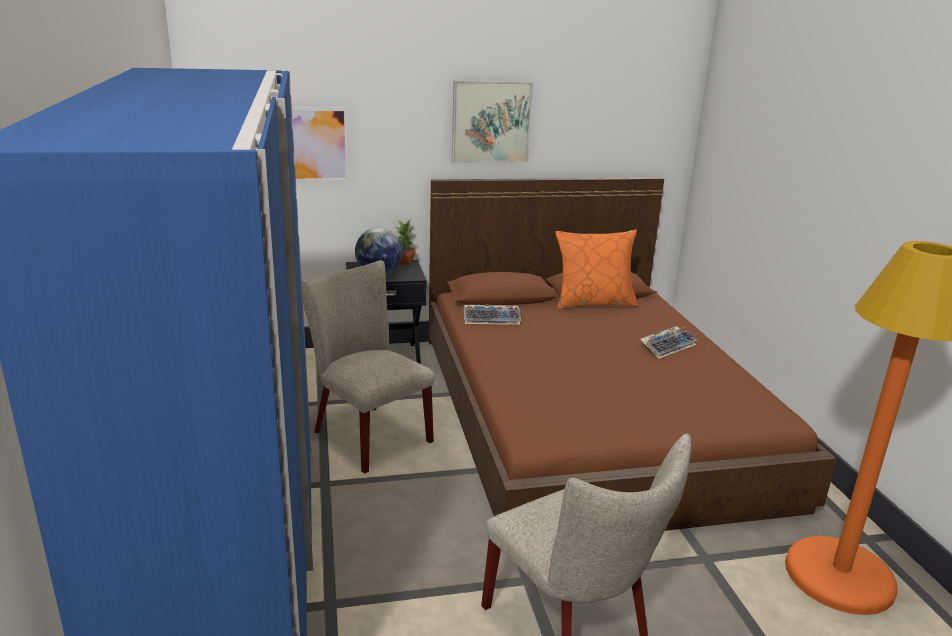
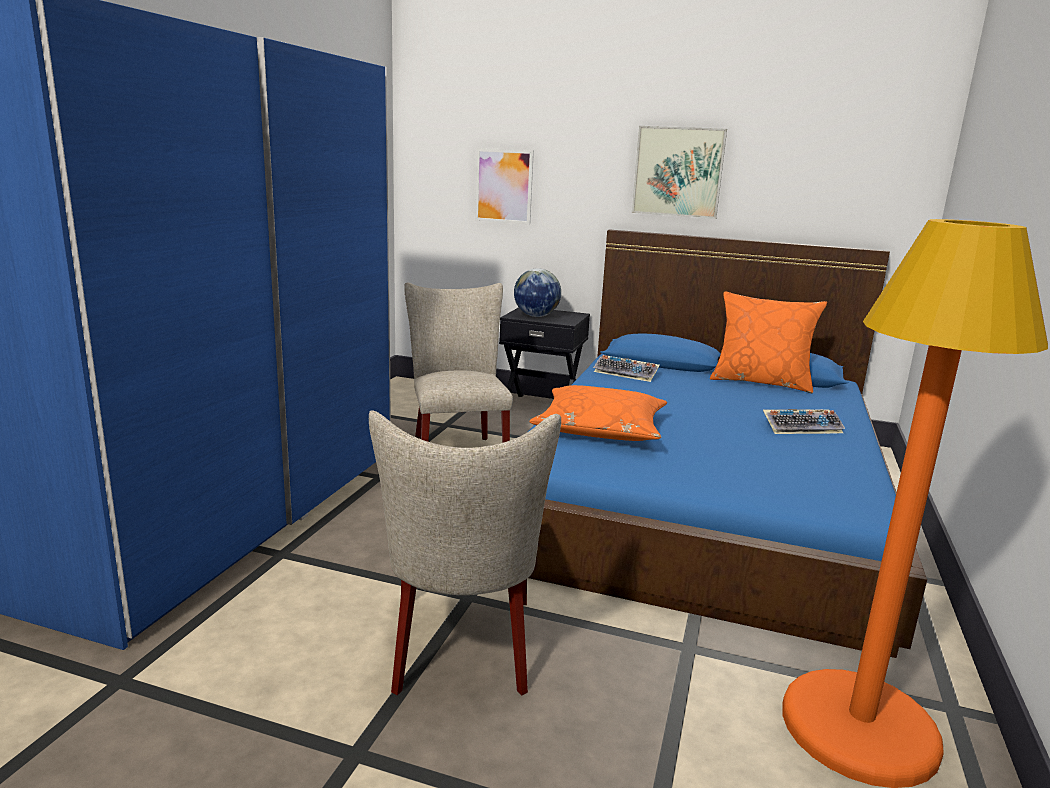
camera: 30 degrees right, 5 degrees down
potted plant [396,220,415,265] -> none
brown bed [429,177,837,531] -> blue bed [528,229,927,658]
none -> orange pillow [529,385,667,441]

